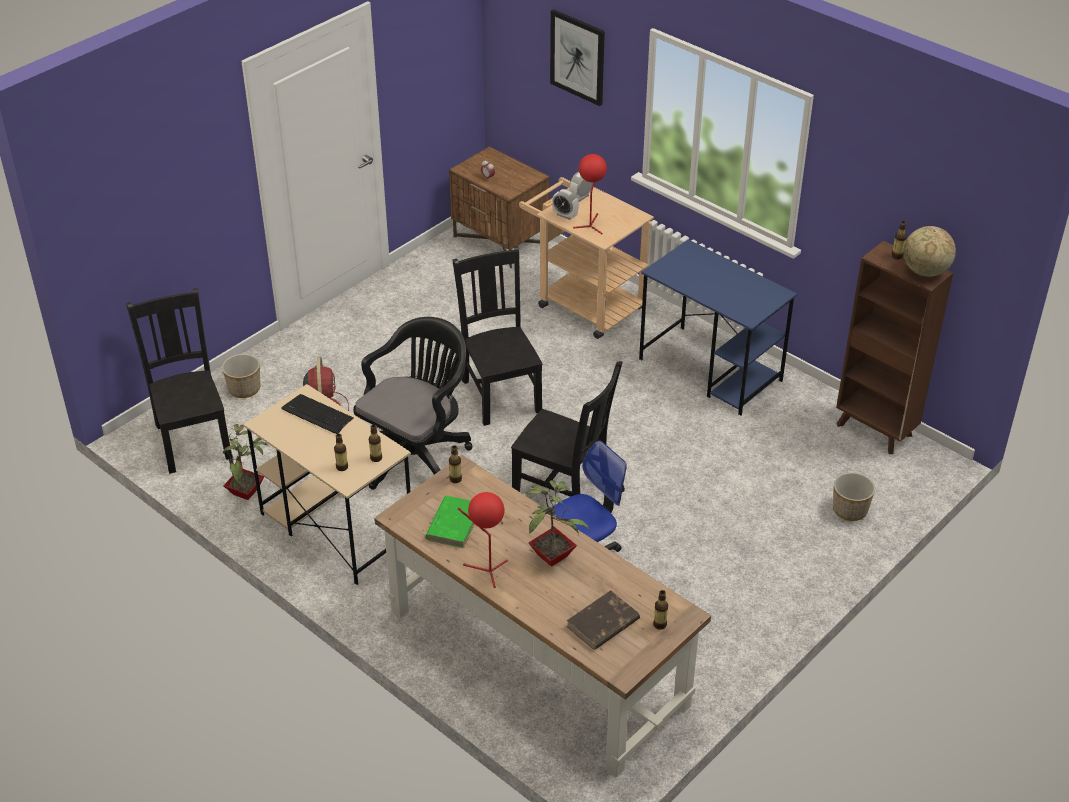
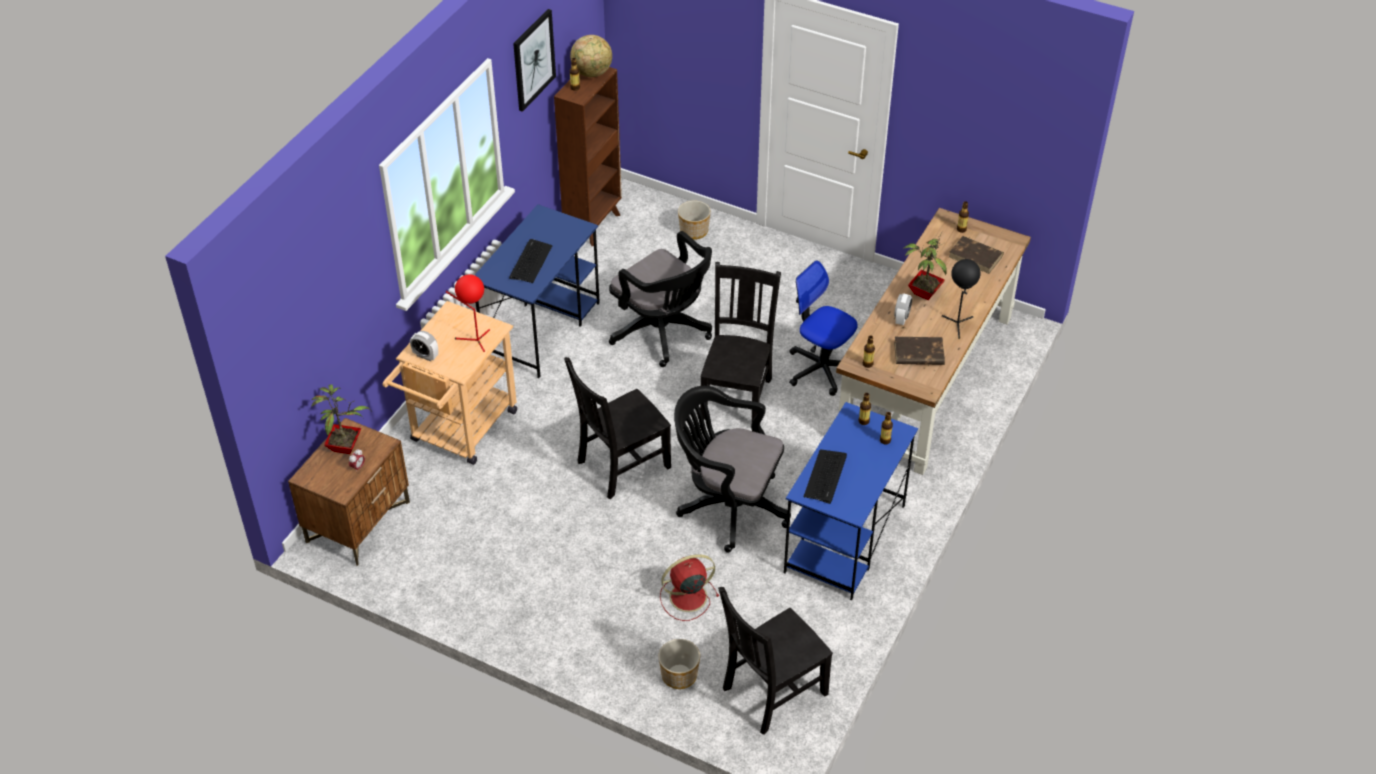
camera: 105 degrees left, 5 degrees up
potted plant [221,424,269,500] -> potted plant moved to [311,384,372,454]
beige desk [243,384,411,585] -> blue desk [784,402,918,601]
green book [425,496,475,548] -> brown book [894,337,945,365]
red table lamp [458,492,508,588] -> black table lamp [942,259,981,339]
picture [550,9,605,106] -> picture moved to [513,9,556,112]
alarm clock [552,189,579,220] -> alarm clock moved to [894,294,912,325]
none -> keyboard [509,239,553,283]
none -> black office chair [609,231,712,367]

